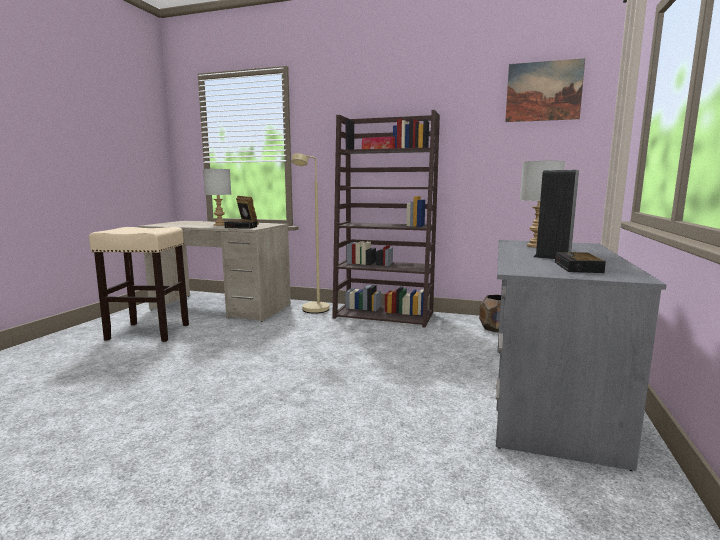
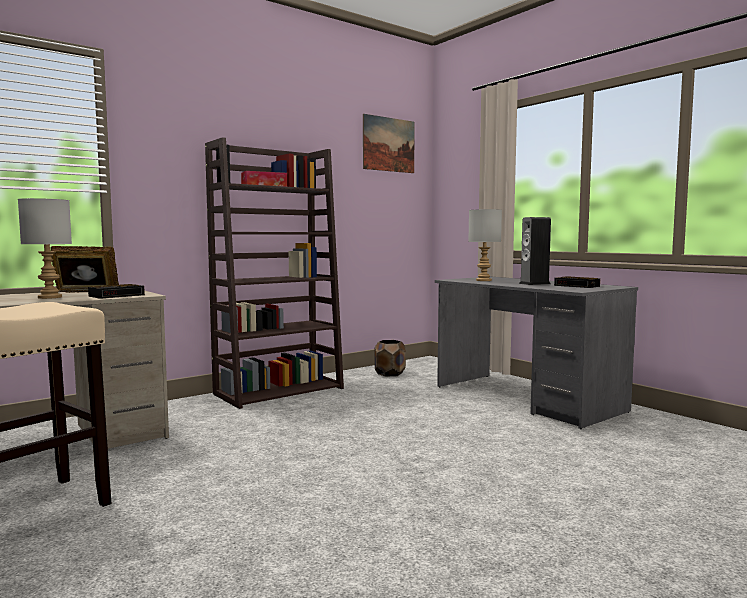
camera: 55 degrees left, 5 degrees down
beige floor lamp [291,153,329,314] -> none

